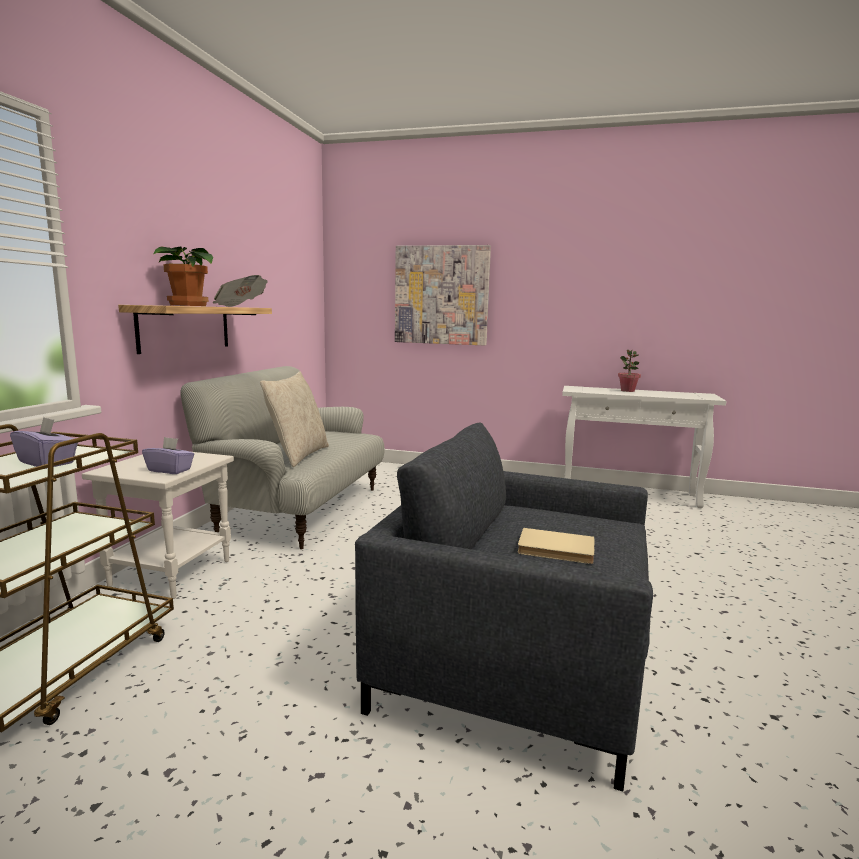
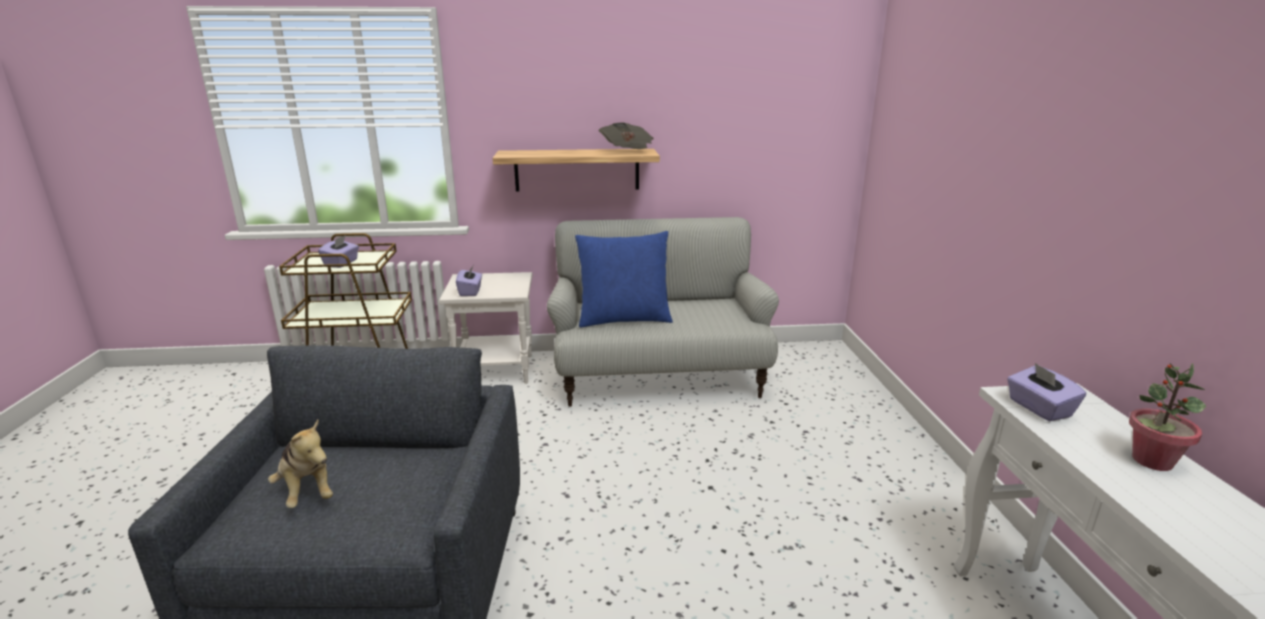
camera: 70 degrees right, 10 degrees up
potted plant [154,247,213,306] -> none
beige pillow [260,371,329,467] -> blue pillow [575,231,673,328]
picture [395,245,491,345] -> none
beige book [517,528,595,564] -> plush toy [268,419,333,508]
none -> purple tissue box [1007,363,1086,421]

